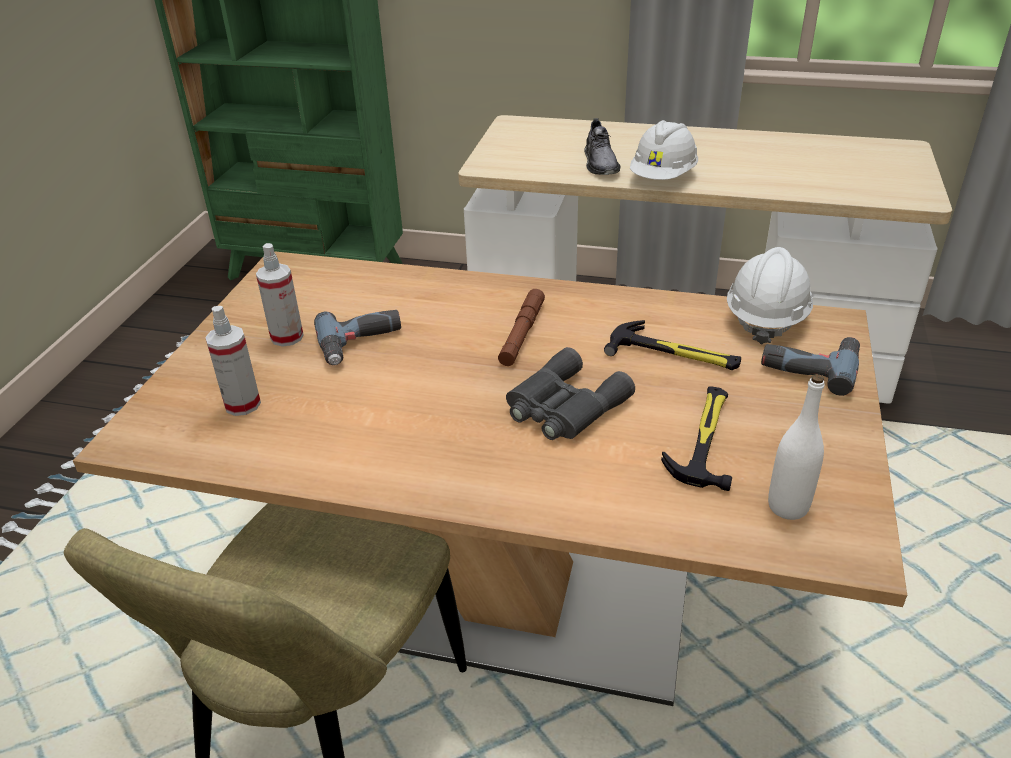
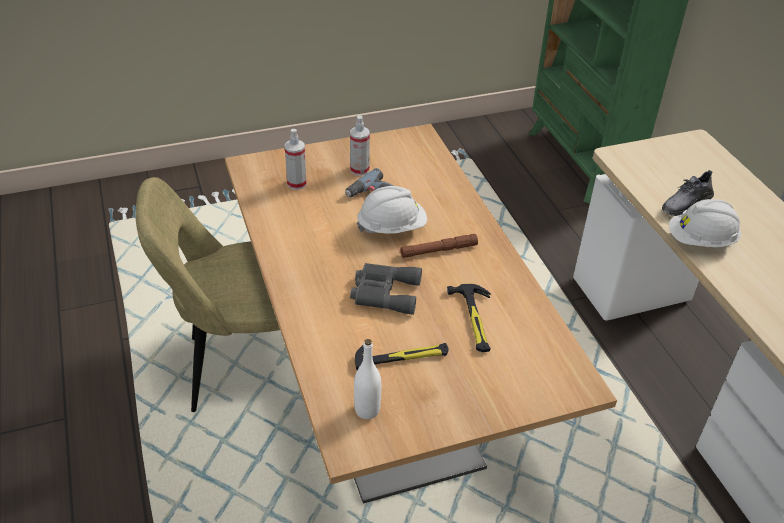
camera: 55 degrees right, 5 degrees up
white hard hat [727,247,813,344] -> white hard hat moved to [357,186,427,234]
power drill [761,337,860,396] -> none

